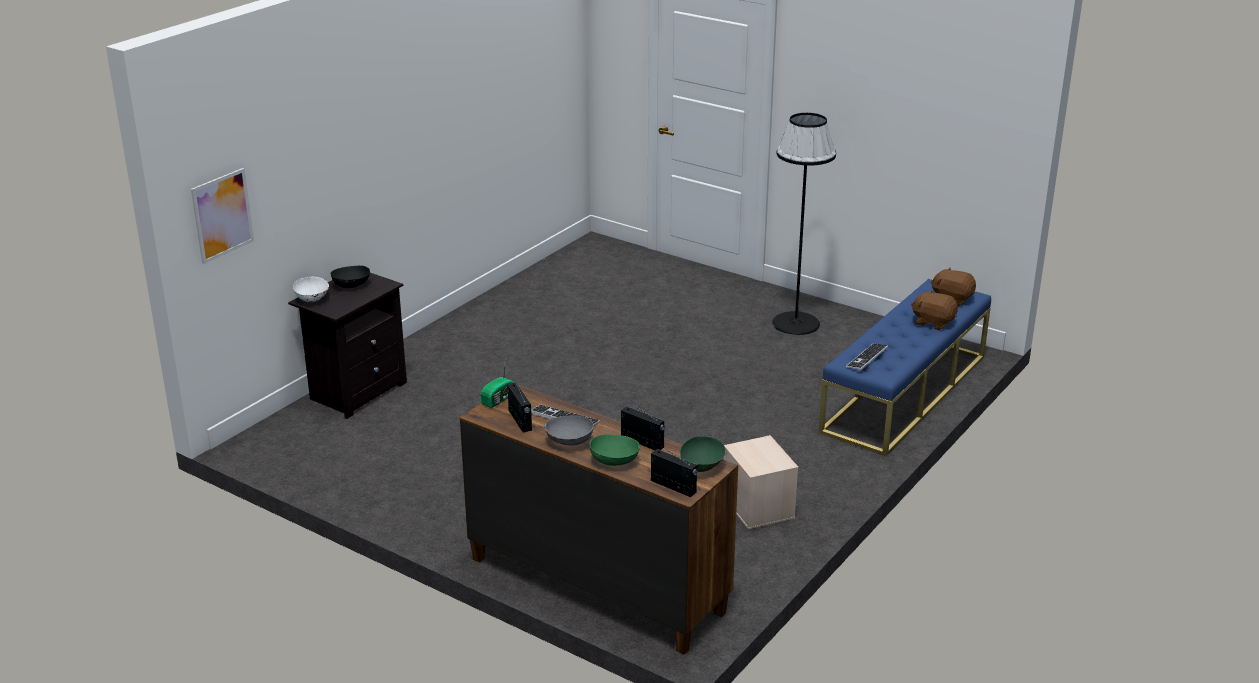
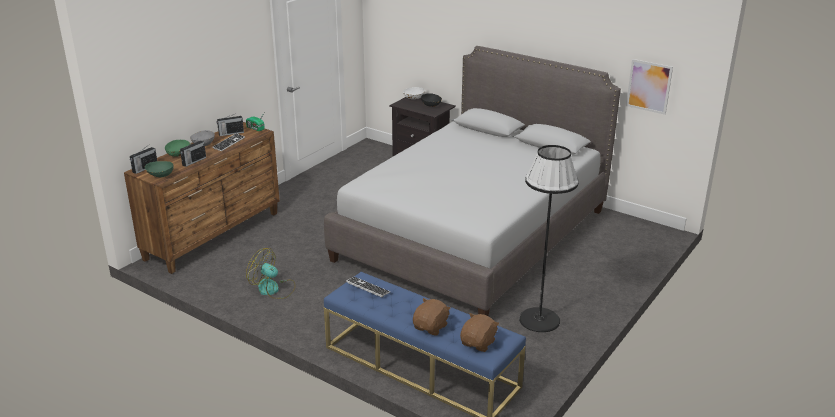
camera: 90 degrees right, 0 degrees up
picture [191,168,254,264] -> picture moved to [626,59,673,115]
beige storage box [724,435,798,529] -> fan [246,248,296,299]
none -> grey bed [324,46,621,316]

